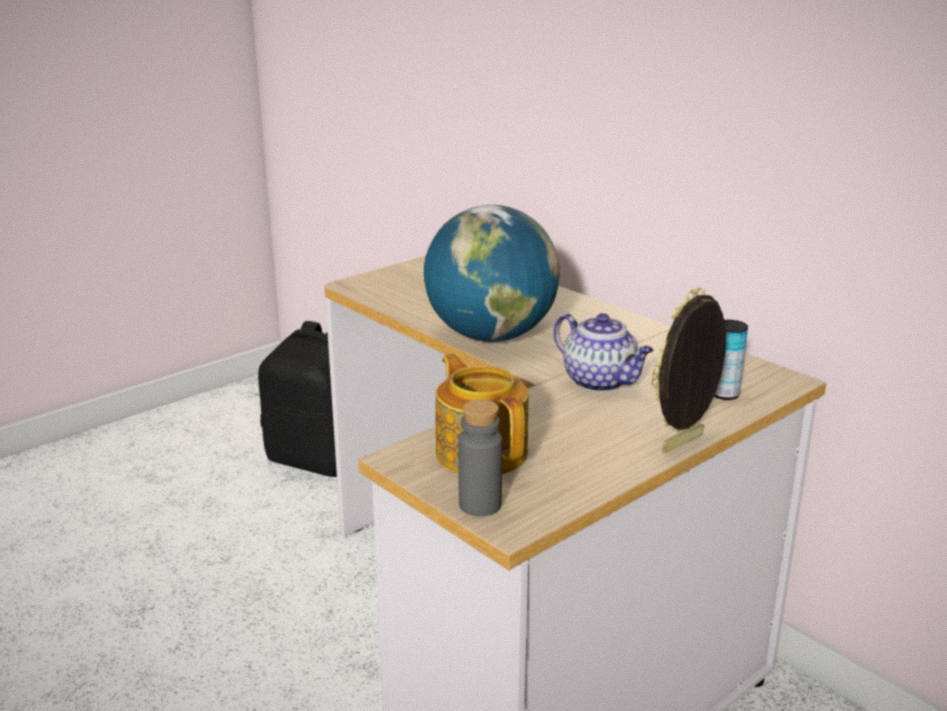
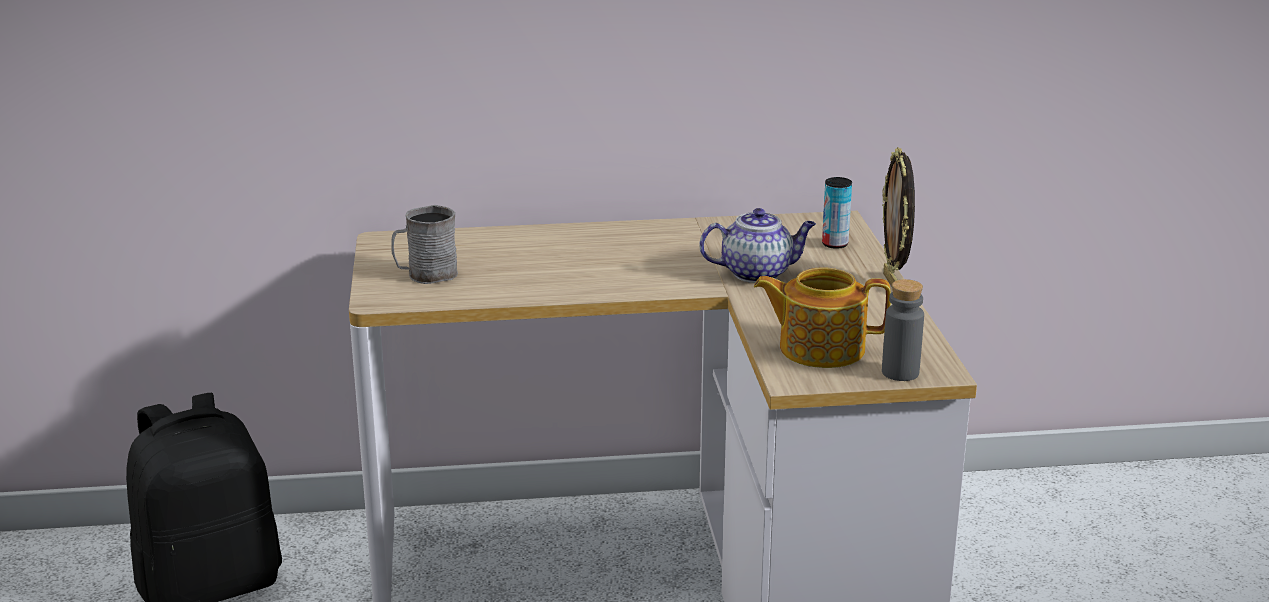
camera: 55 degrees left, 0 degrees up
globe [424,205,560,342] -> none
none -> grey mug [391,205,458,284]

